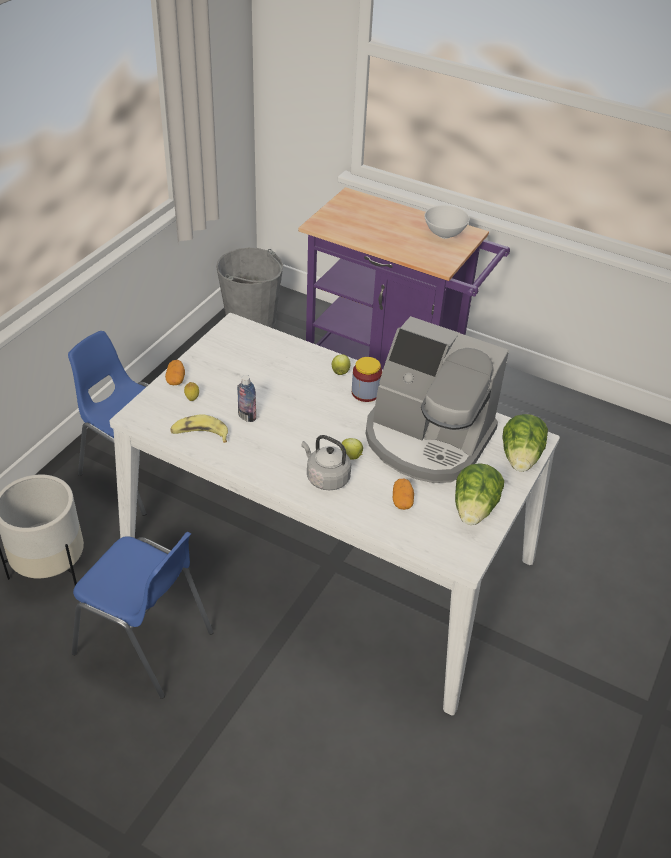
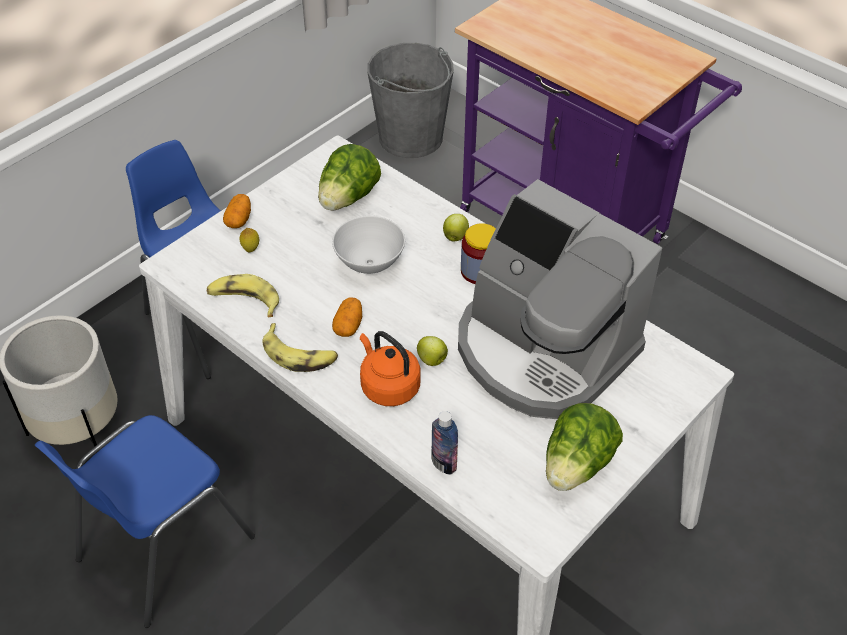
camera: 15 degrees right, 5 degrees up
blue chair [72,532,214,699] -> blue chair turned 90 degrees clockwise [35,415,255,628]
bottle [237,375,256,422] -> bottle moved to [431,411,458,475]
grey kettle [302,435,351,491] -> orange kettle [360,331,420,406]
potato [393,478,414,510] -> potato moved to [332,297,362,337]
white bowl [424,205,470,239] -> white bowl moved to [332,216,405,274]
lettuce [502,414,548,472] -> lettuce moved to [318,144,381,211]
none -> banana [262,323,338,372]

